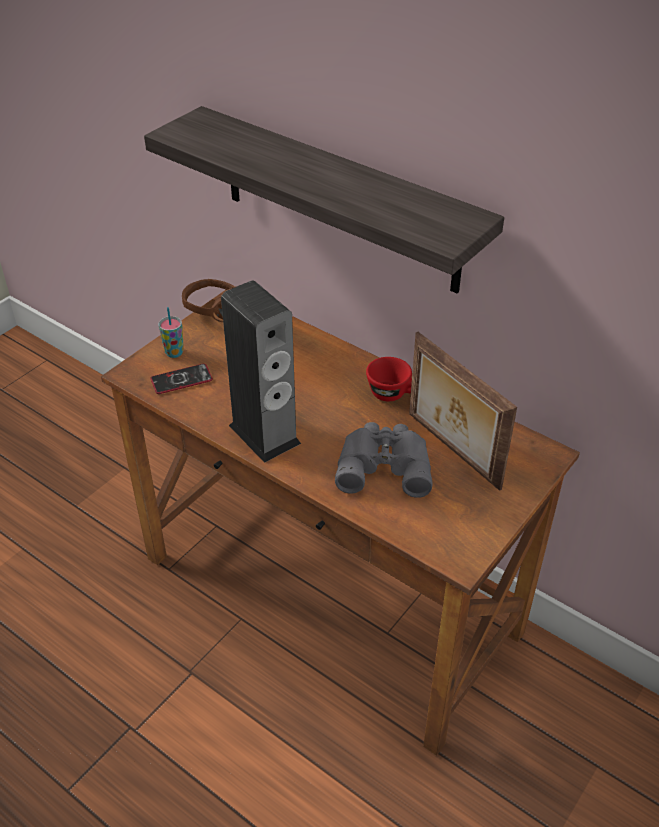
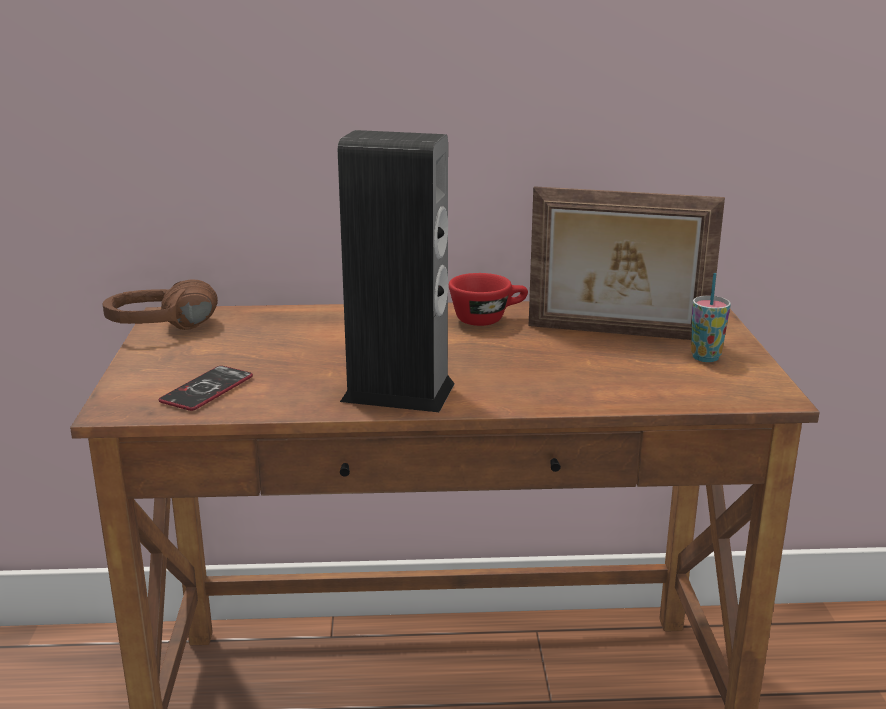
camera: 40 degrees left, 20 degrees down
shelf [144,106,504,293] -> none
cup [158,307,184,358] -> cup moved to [691,273,731,362]
grey binoculars [335,422,433,498] -> none

